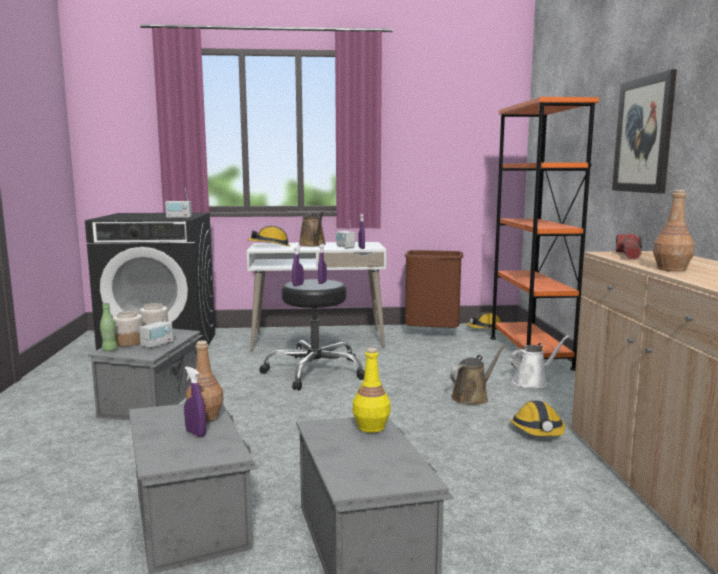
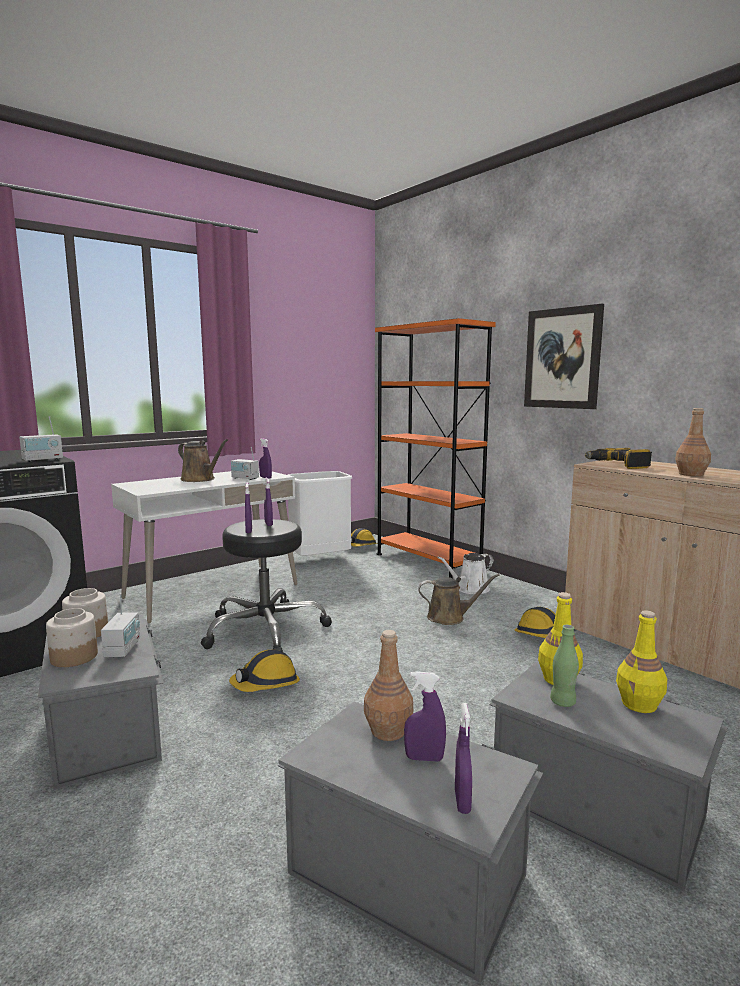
camera: 35 degrees left, 0 degrees up
green bottle [100,303,118,351] -> green bottle moved to [550,625,579,707]
hard hat [248,226,290,246] -> hard hat moved to [229,650,300,692]
brown trash can [405,250,463,328] -> white trash can [288,471,352,556]
brown watering can [450,345,506,405] -> brown watering can turned 75 degrees clockwise [419,574,500,625]
white watering can [509,335,569,388] -> white watering can turned 150 degrees counterclockwise [438,553,494,594]
flashlight [616,234,643,259] -> power drill [585,448,652,469]
none -> purple spray bottle [455,703,472,814]
none -> yellow bottle [616,610,667,713]

